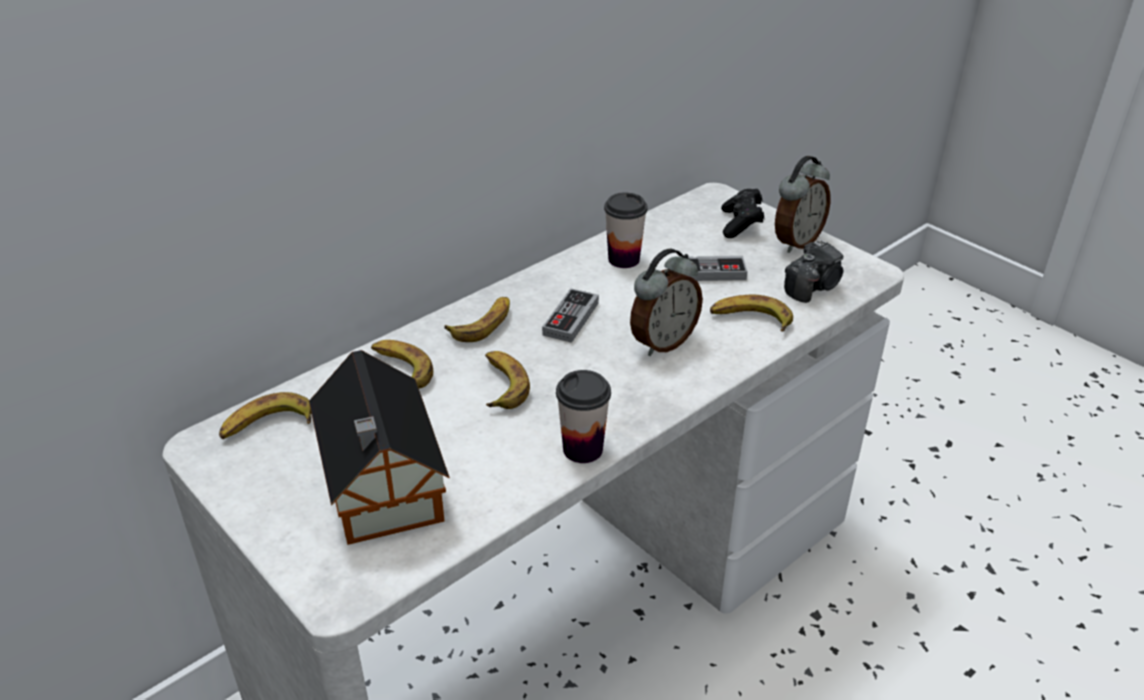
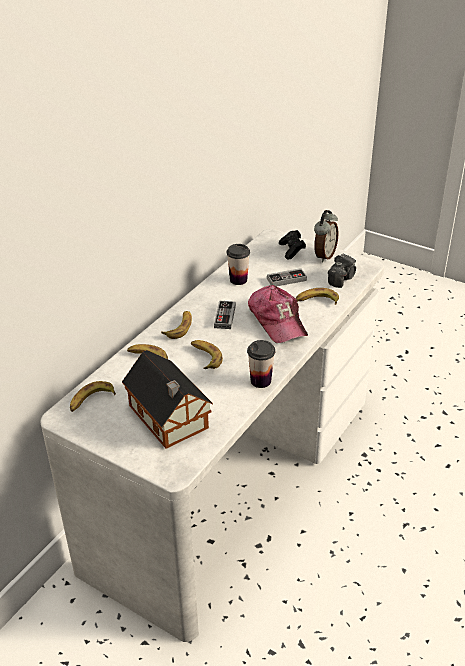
camera: 15 degrees left, 0 degrees up
alarm clock [630,249,703,356] -> cap [248,285,308,343]

